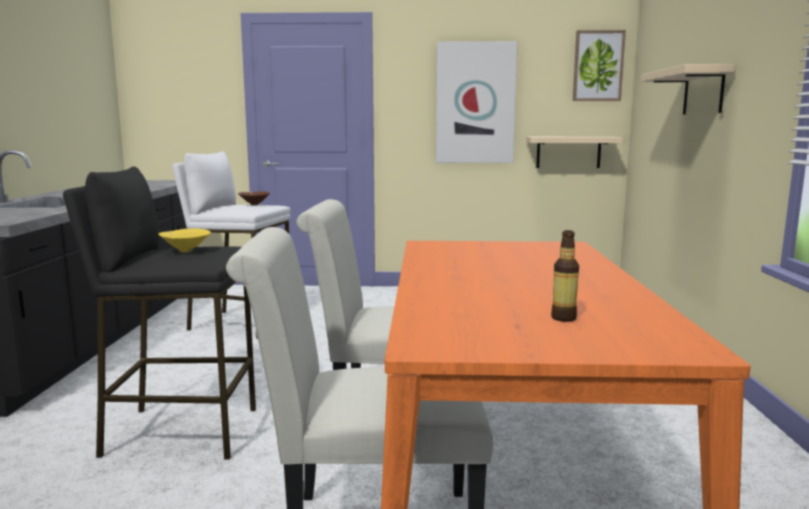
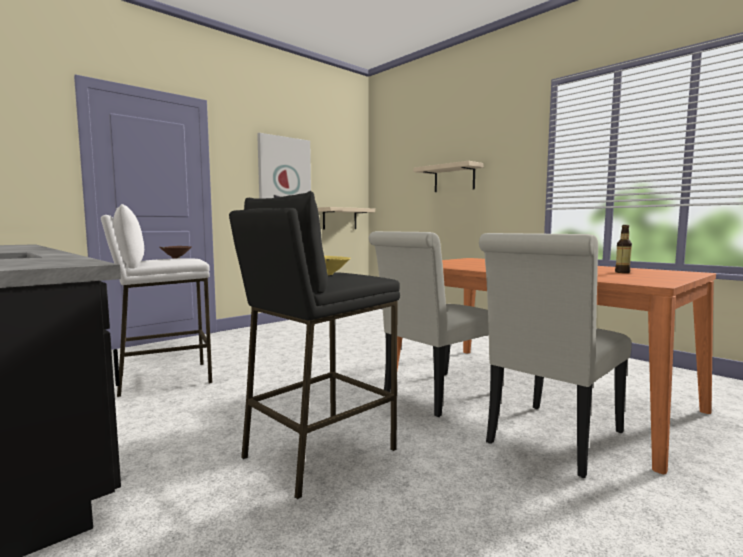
camera: 45 degrees left, 5 degrees down
picture [573,30,626,101] -> none

